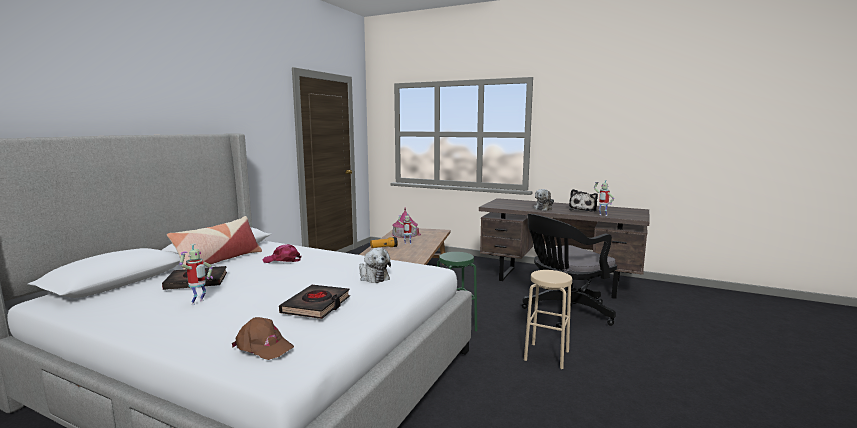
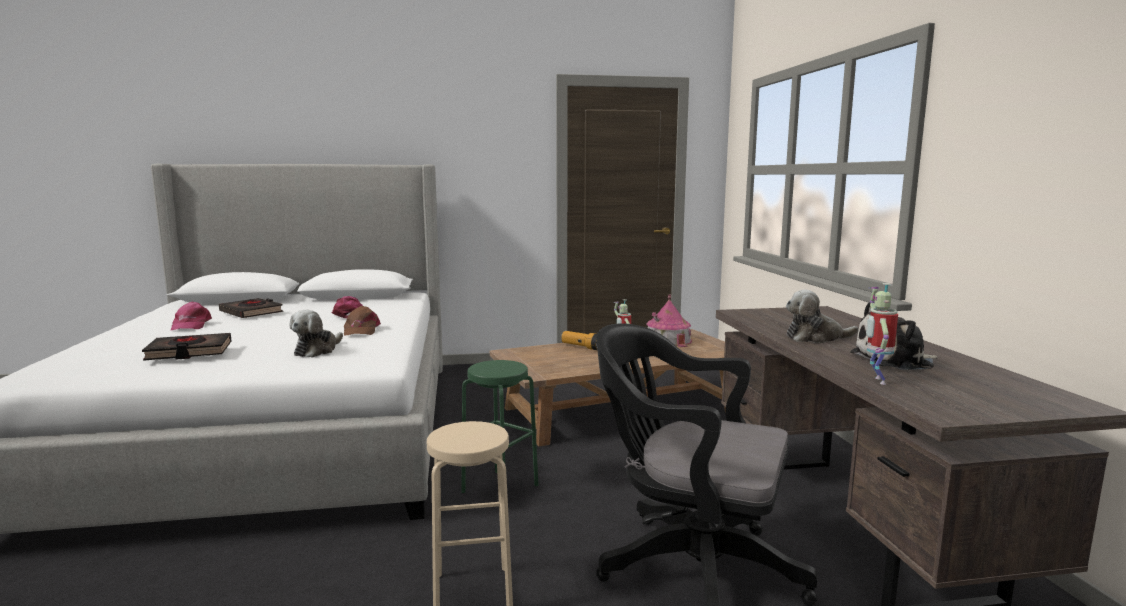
camera: 55 degrees right, 0 degrees up
pillow [167,216,262,269] -> none
toy robot [179,244,213,305] -> pink cap [171,302,212,330]
brown cap [232,317,294,360] -> brown cap moved to [344,306,381,336]

